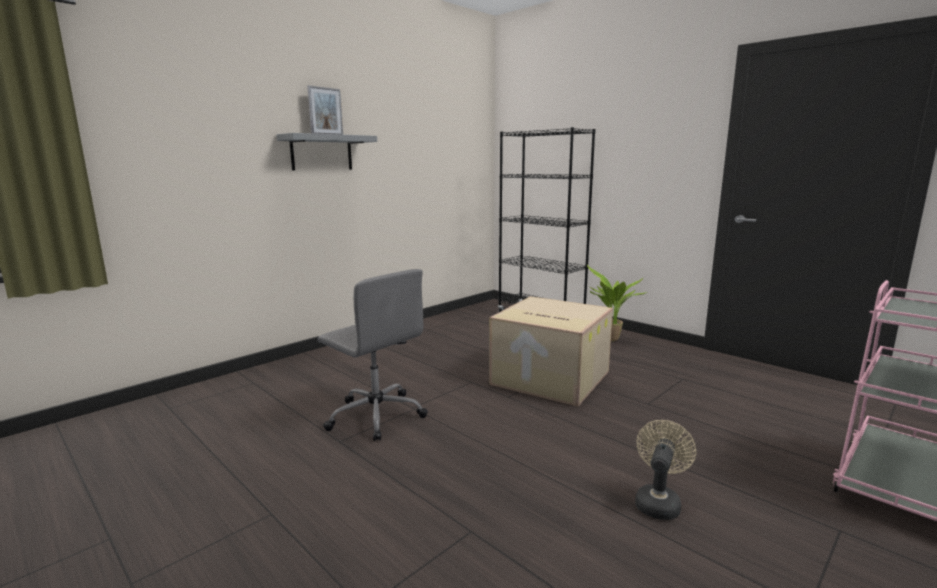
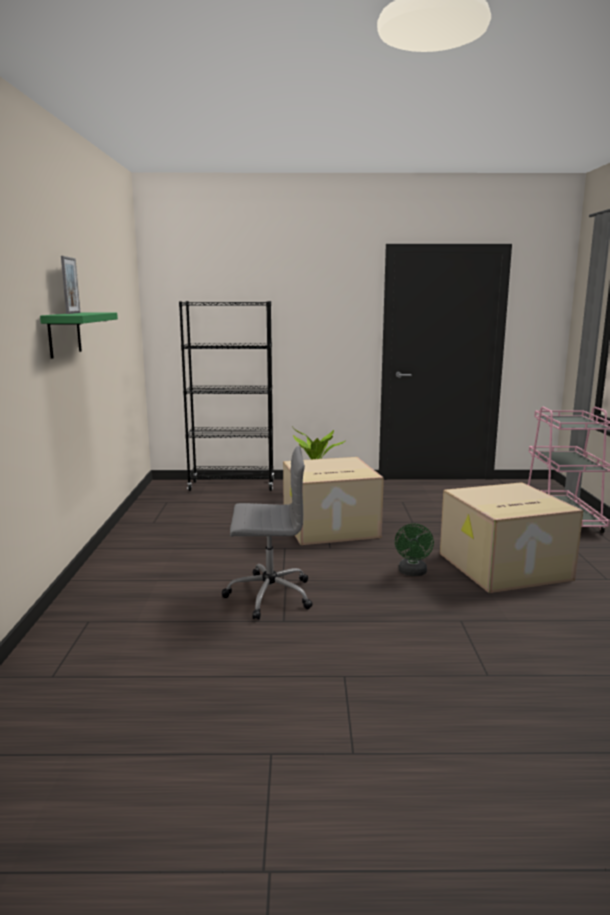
camera: 45 degrees left, 0 degrees up
grey shelf [276,133,377,171] -> green shelf [40,313,118,359]
beige fan [635,420,696,520] -> cardboard box [440,482,583,593]
none -> green fan [395,523,434,576]

